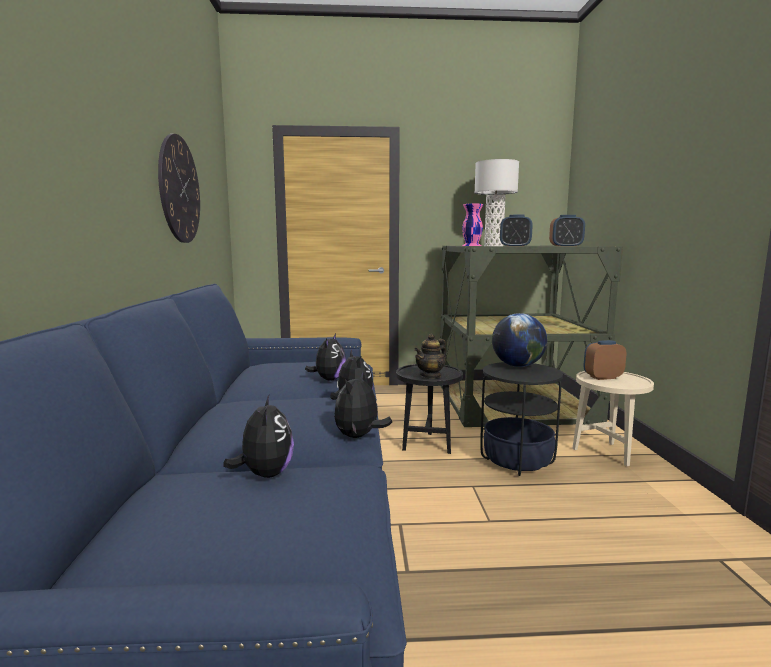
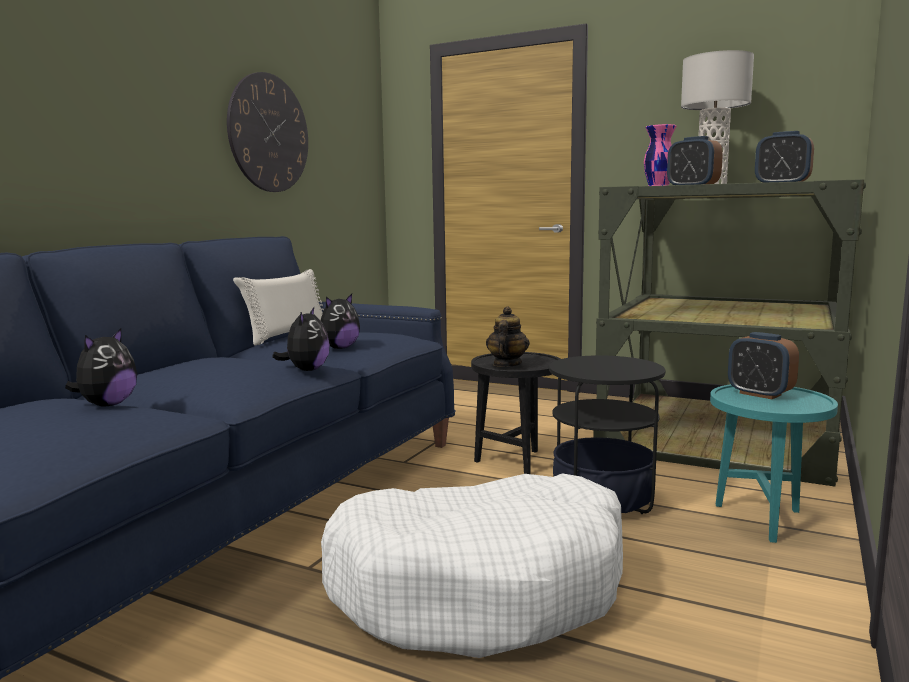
camera: 30 degrees right, 0 degrees up
plush toy [334,371,392,438] -> none
teapot [414,333,446,379] -> teapot turned 120 degrees clockwise [486,306,530,367]
globe [492,313,548,367] -> none
beige side table [572,371,654,466] -> turquoise side table [710,384,838,543]
alarm clock [584,340,626,380] -> alarm clock turned 150 degrees counterclockwise [728,332,799,399]
none -> white pillow [233,269,324,346]
none -> white dog bed [321,473,623,658]

